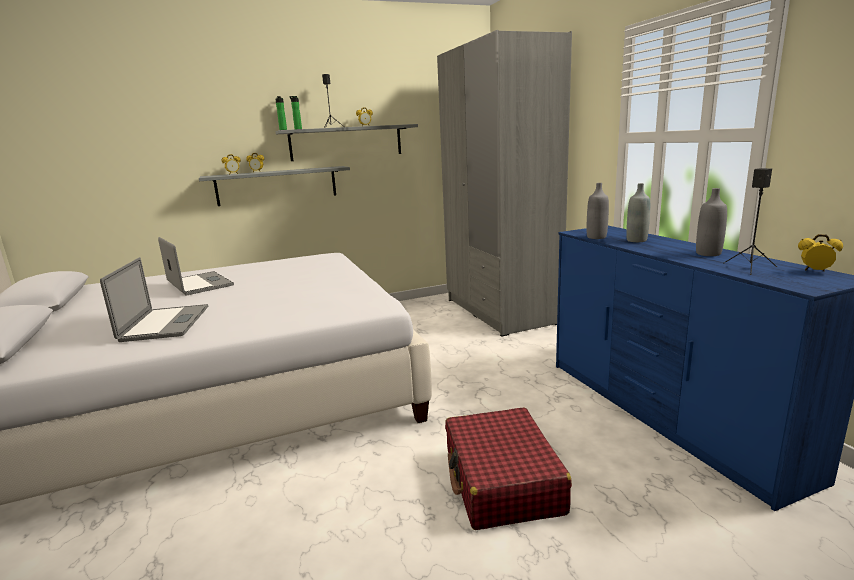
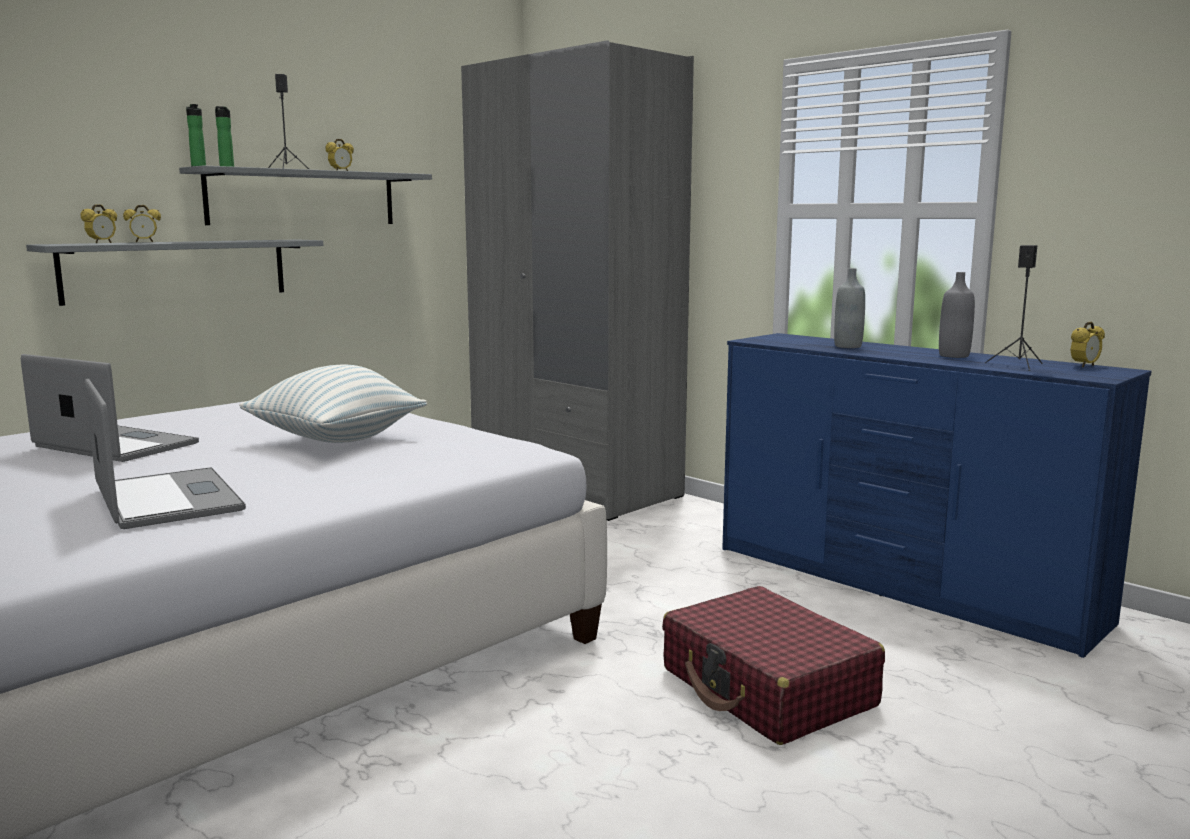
camera: 25 degrees left, 5 degrees down
grey bottle [587,183,609,239] -> none
alarm clock [798,234,843,271] -> alarm clock turned 150 degrees clockwise [1071,322,1105,367]
none -> pillow [239,365,427,443]

